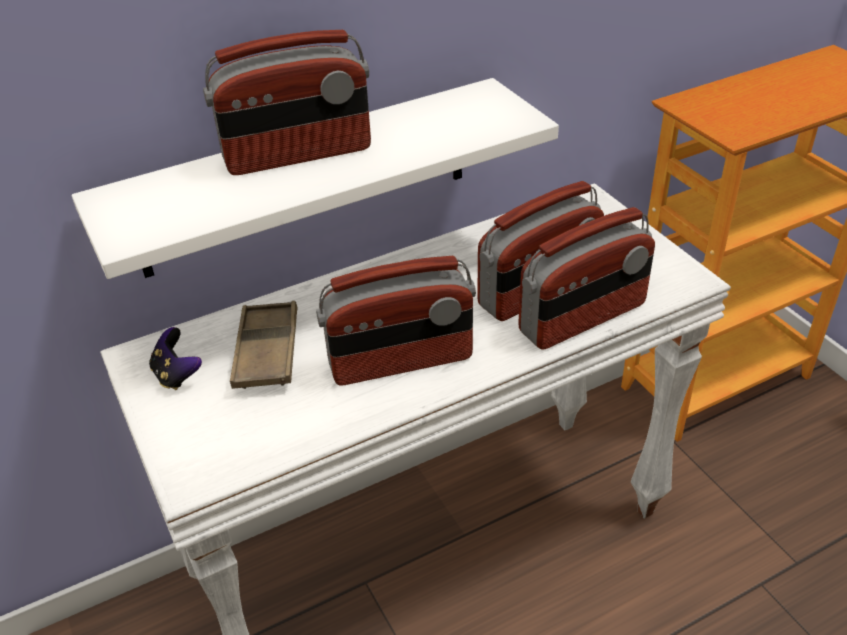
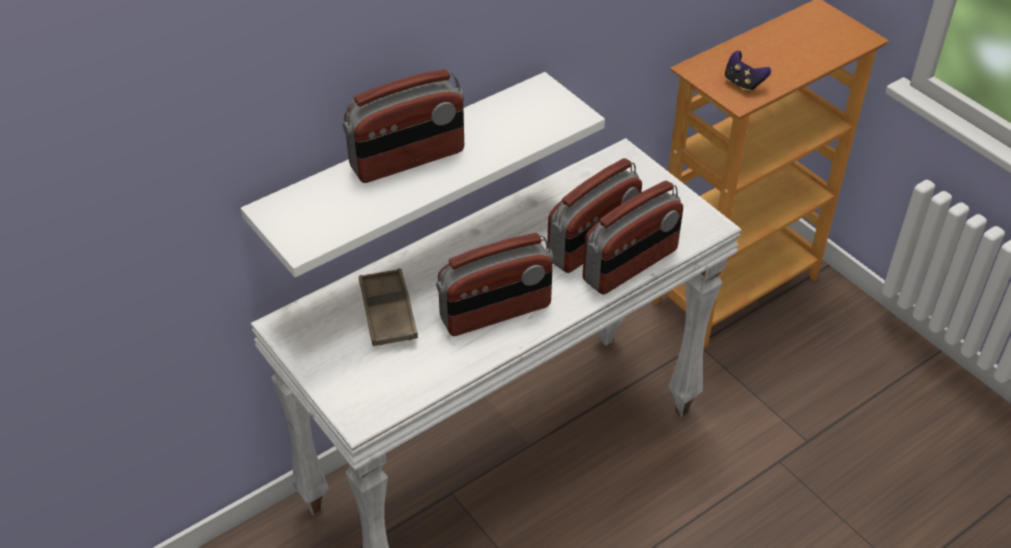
camera: 10 degrees left, 5 degrees up
game controller [149,327,202,390] -> game controller moved to [725,51,771,93]

